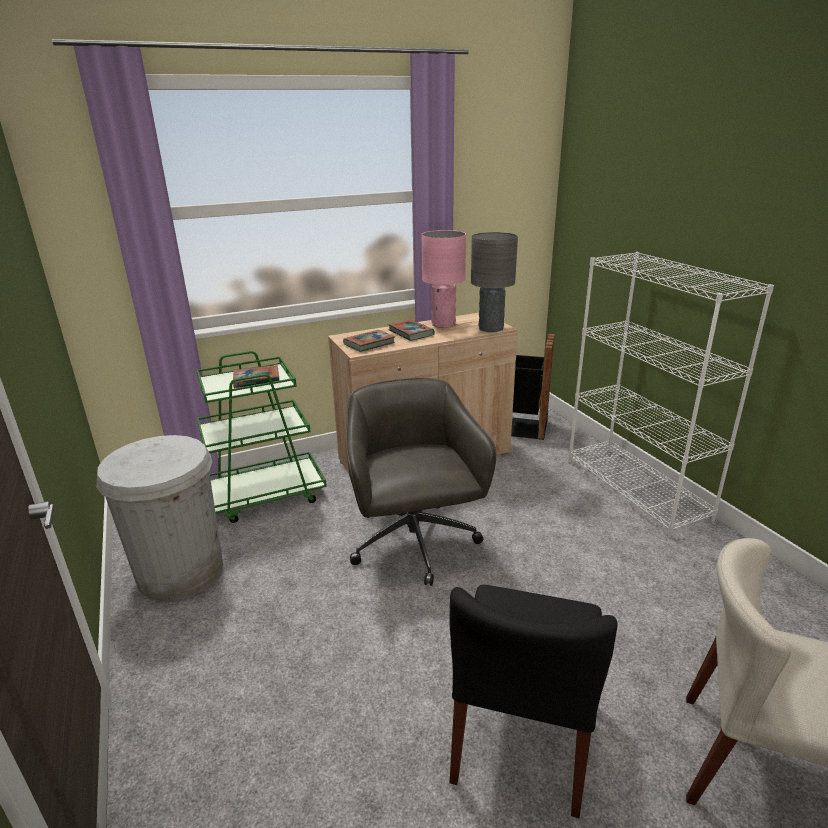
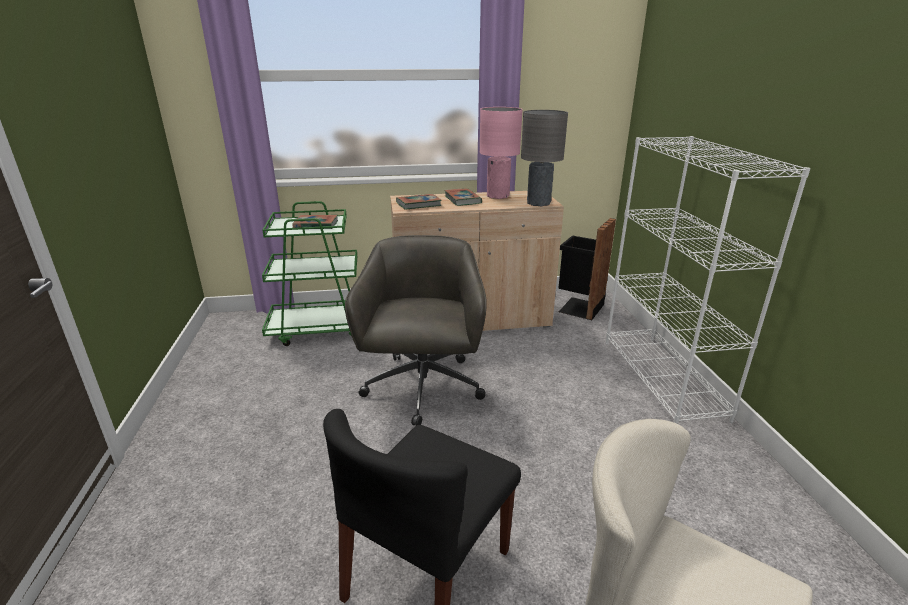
camera: 15 degrees right, 0 degrees up
white trash can [96,435,223,602] -> none

